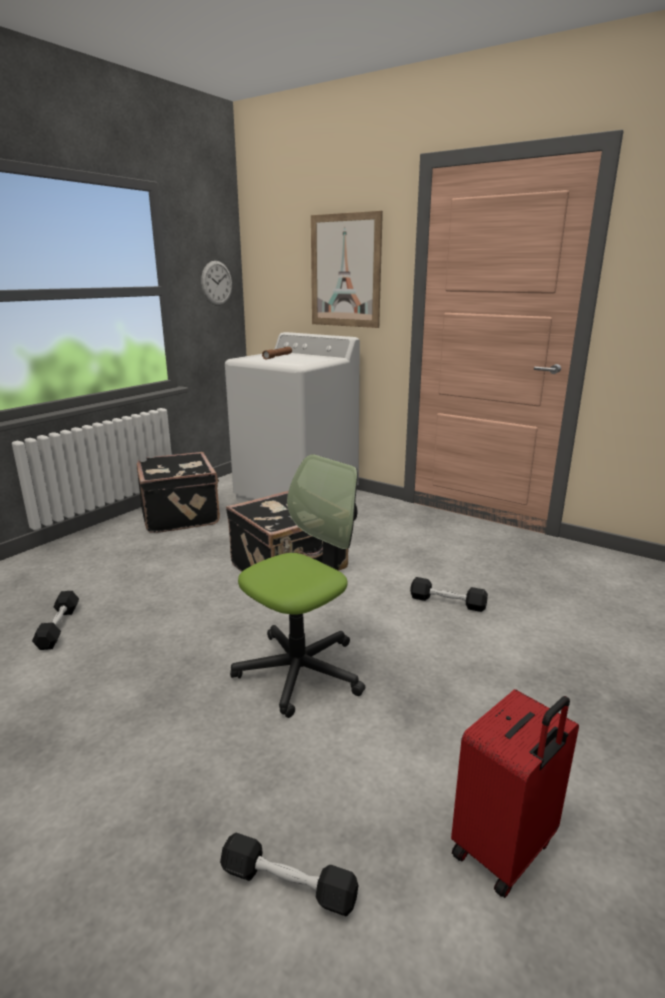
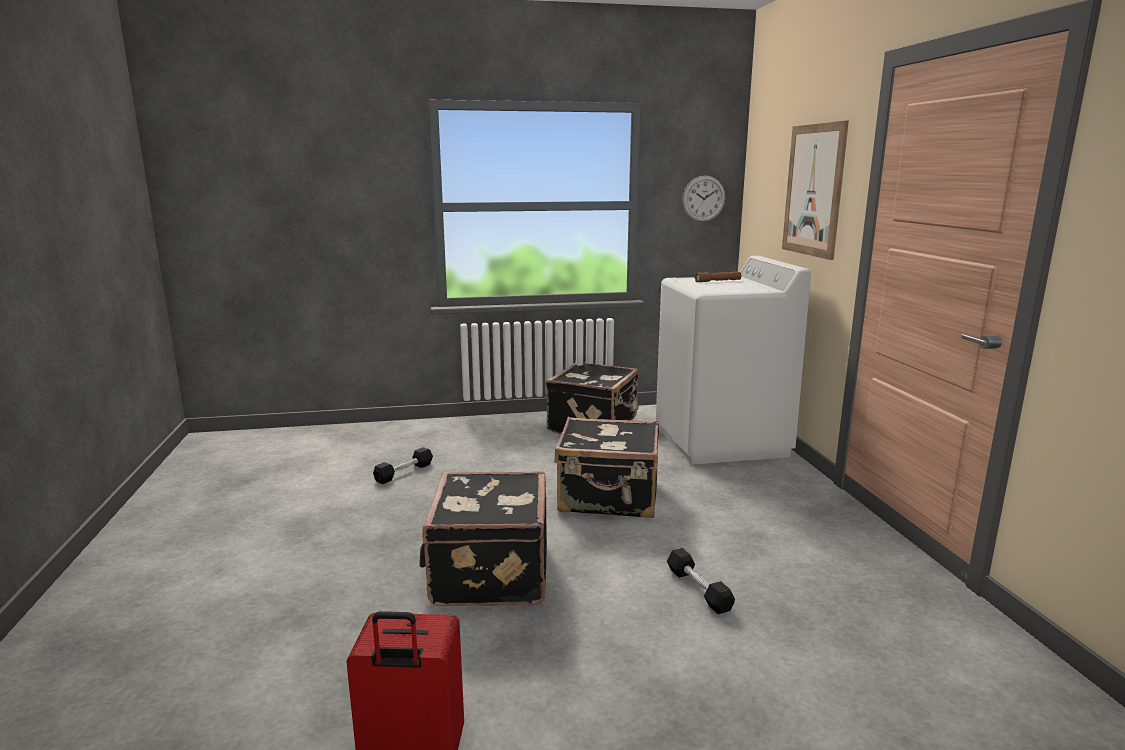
camera: 45 degrees right, 5 degrees down
black dumbbell [220,833,359,916] -> none
office chair [230,454,366,718] -> black suitcase [420,471,547,607]

